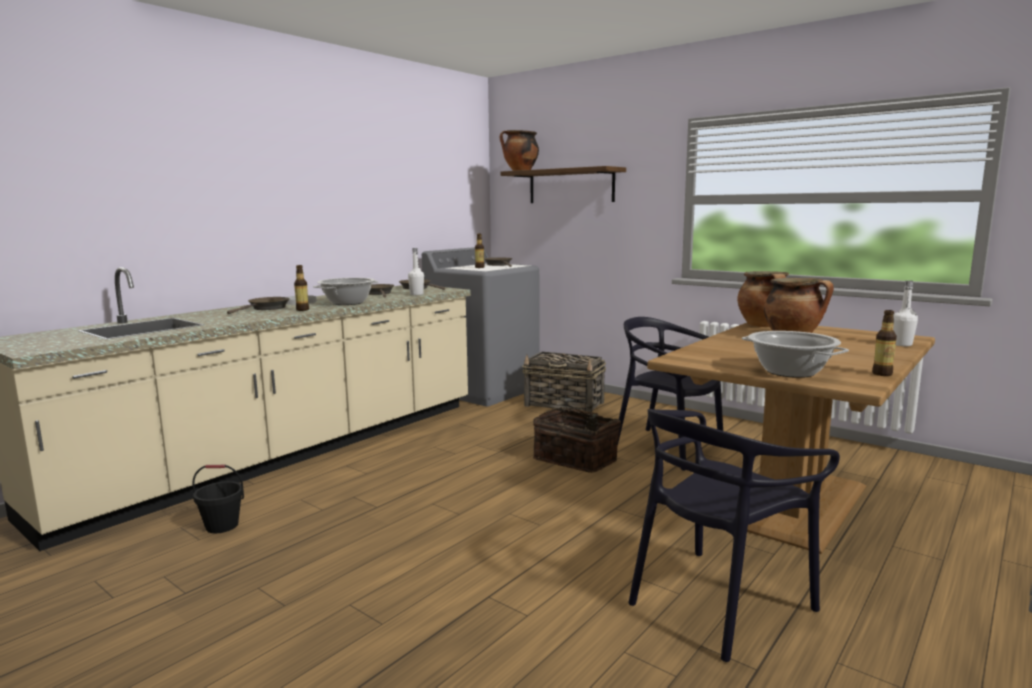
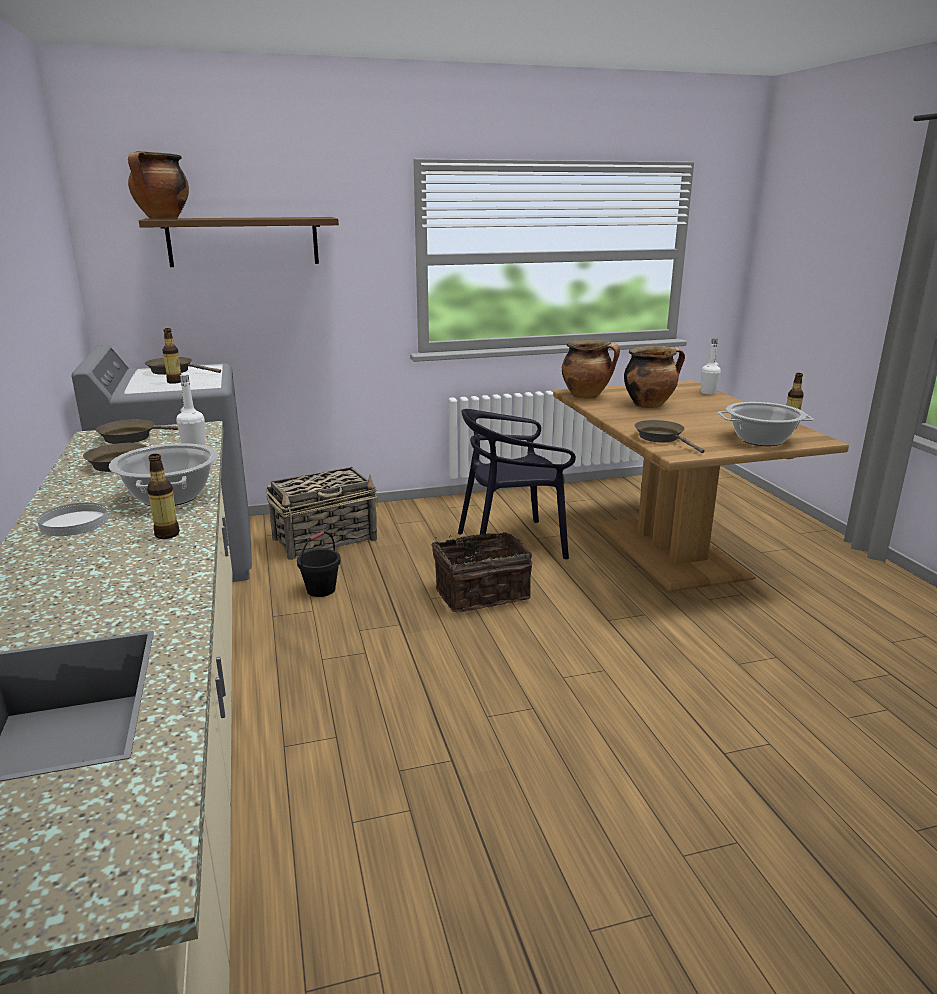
camera: 55 degrees left, 10 degrees up
black bucket [192,465,244,533] -> black bucket moved to [297,532,341,597]
brown frying pan [227,297,290,314] -> brown frying pan moved to [634,420,705,453]
black chair [628,409,840,662] -> none

